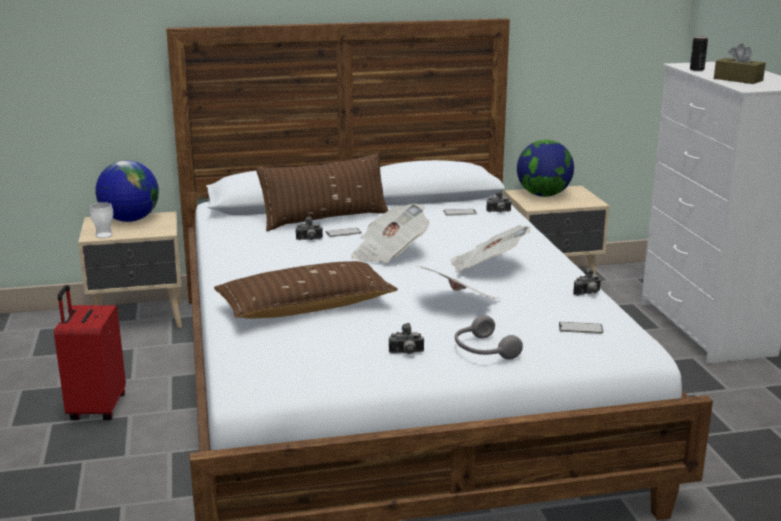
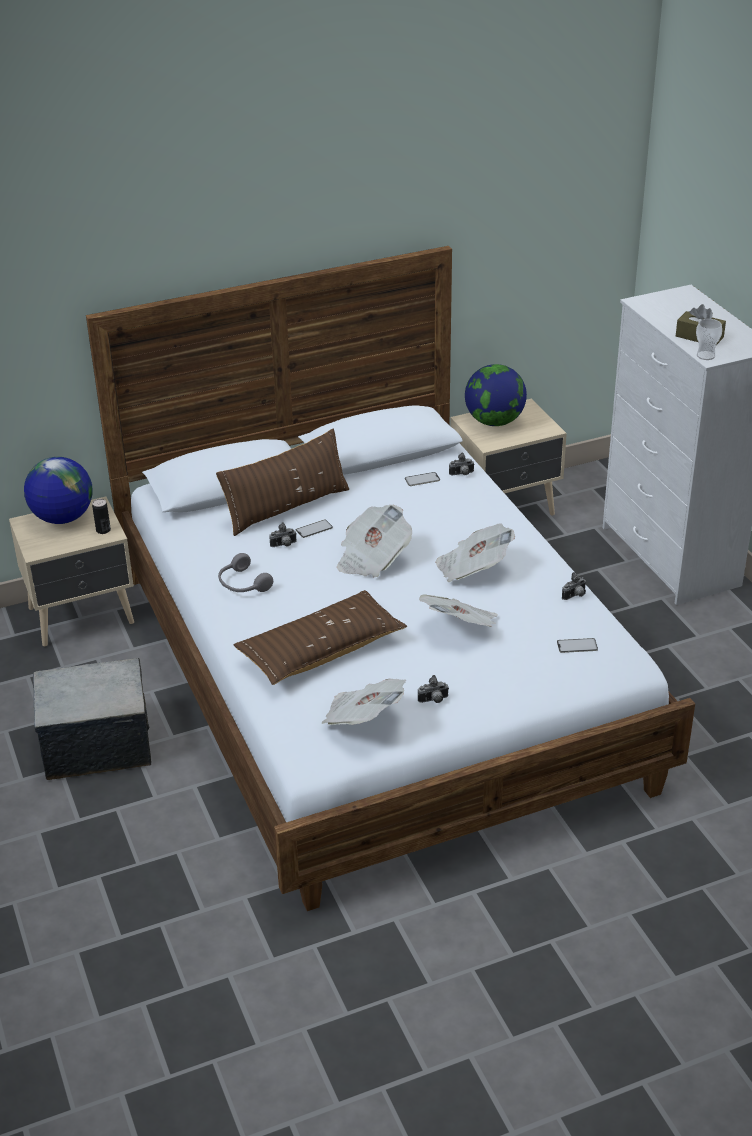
camera: 10 degrees left, 15 degrees up
red suitcase [54,285,126,420] -> storage box [33,658,151,780]
cup [90,202,113,238] -> cup moved to [696,319,722,360]
grey headphones [455,315,523,360] -> grey headphones moved to [218,553,273,592]
can [690,36,708,71] -> can moved to [92,499,111,534]
none -> newspaper [321,679,406,725]

